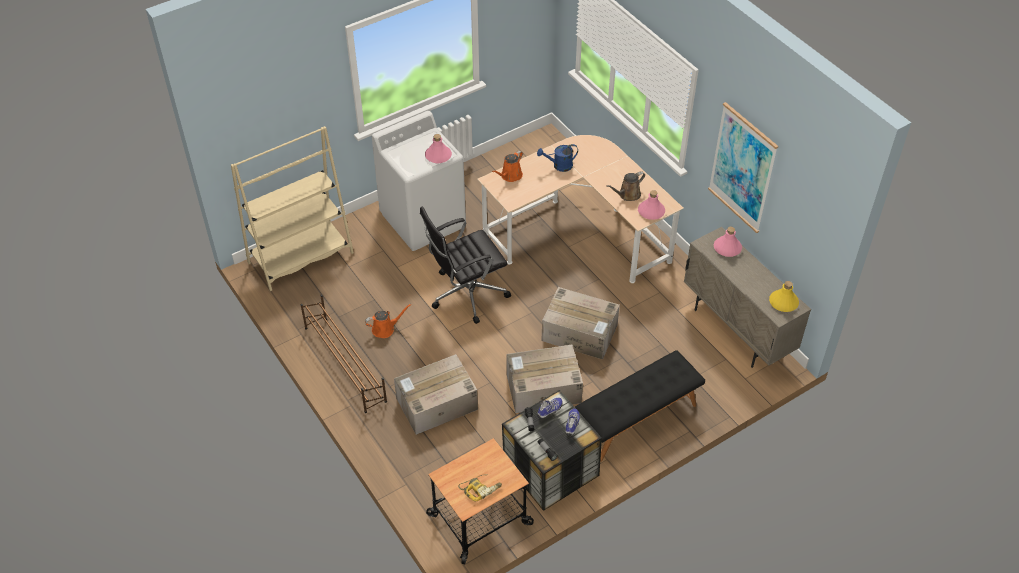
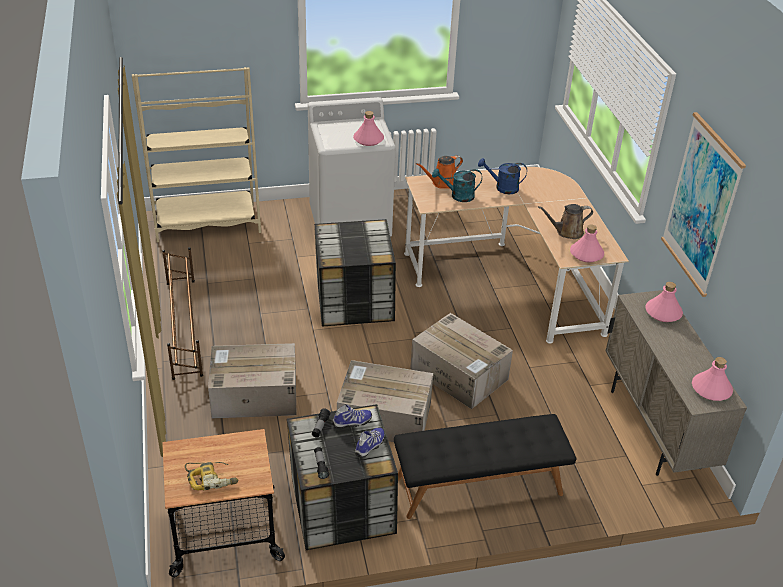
camera: 20 degrees right, 10 degrees down
orange watering can [365,304,411,338] -> none
black office chair [420,206,511,324] -> storage box [314,219,396,326]
yellow bottle [769,281,799,312] -> pink bottle [692,357,733,401]
none -> turquoise watering can [432,168,482,202]

